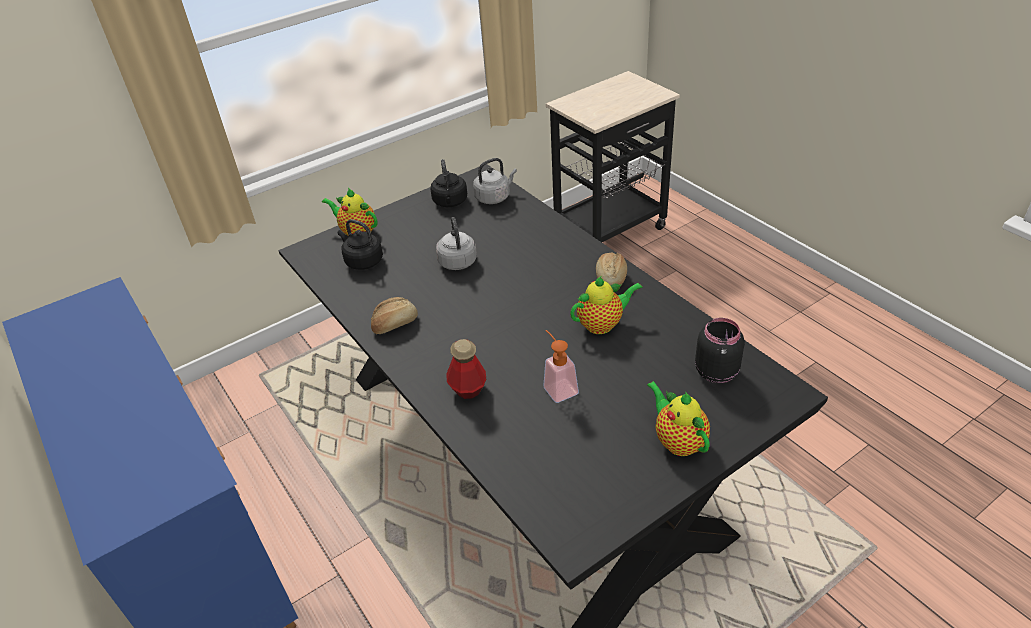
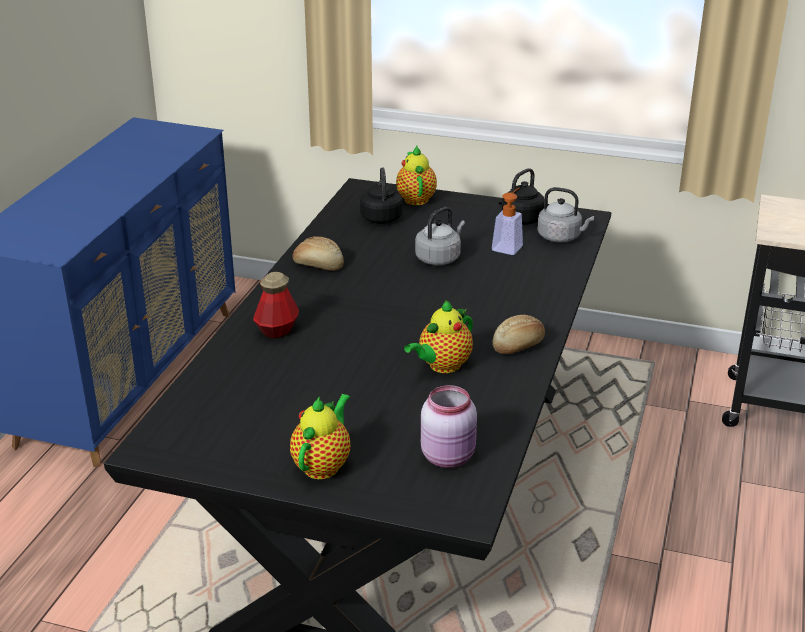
camera: 50 degrees right, 10 degrees down
soap dispenser [543,330,579,403] -> soap dispenser moved to [492,188,523,255]
teapot [570,276,643,334] -> teapot turned 105 degrees clockwise [404,300,473,373]
black jar [695,318,745,383] -> pink jar [421,385,477,468]

